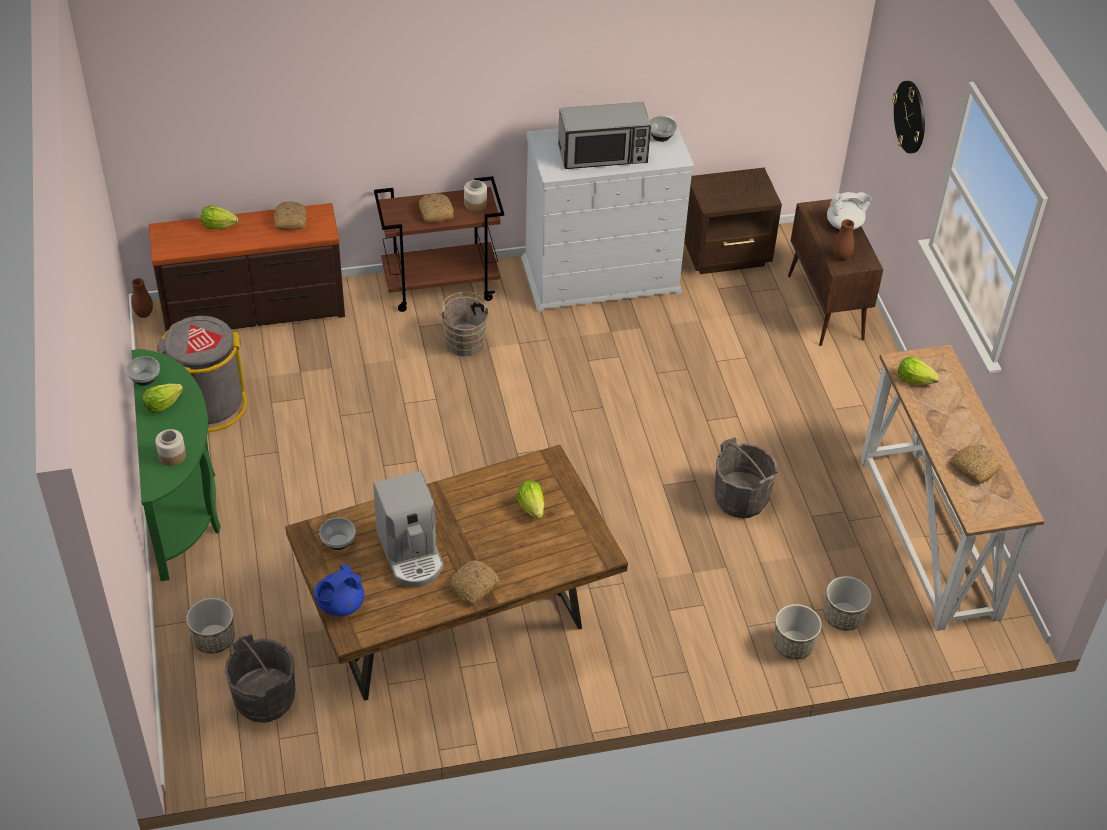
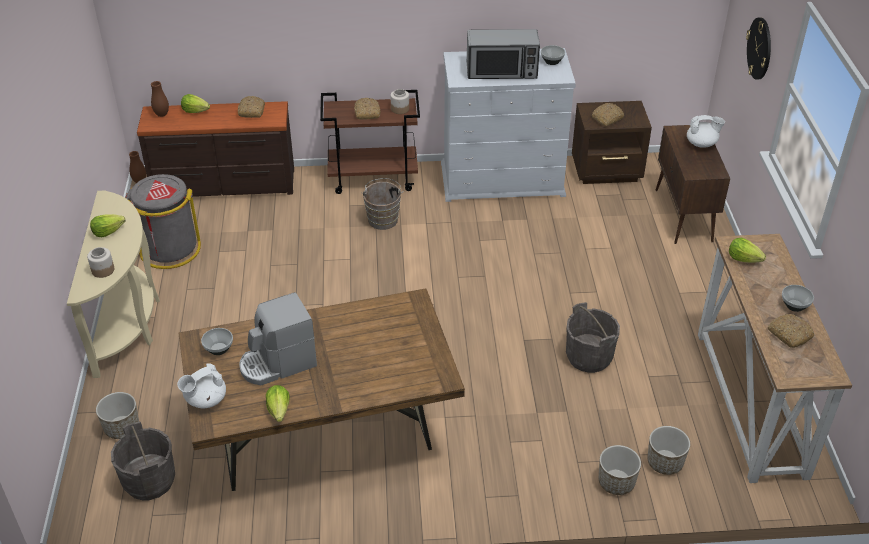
camera: 10 degrees right, 5 degrees down
bowl [126,356,160,386] -> bowl moved to [782,285,814,312]
green console table [132,349,221,581] -> beige console table [67,191,160,378]
blue teapot [314,565,364,616] -> white teapot [177,363,226,408]
coffee machine [373,471,444,587] -> coffee machine turned 75 degrees clockwise [239,292,317,385]
bread [449,560,500,605] -> bread moved to [592,103,624,126]
lettuce [517,480,544,519] -> lettuce moved to [266,385,290,422]
brown vase [833,219,854,261] -> brown vase moved to [151,81,169,117]

